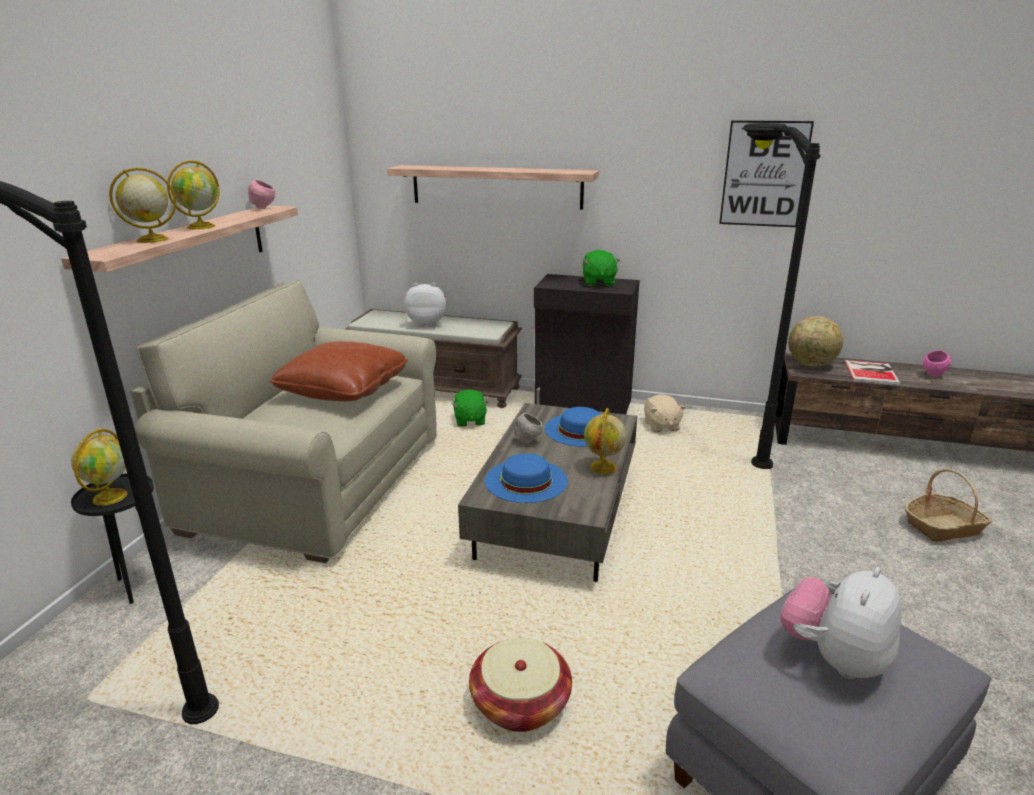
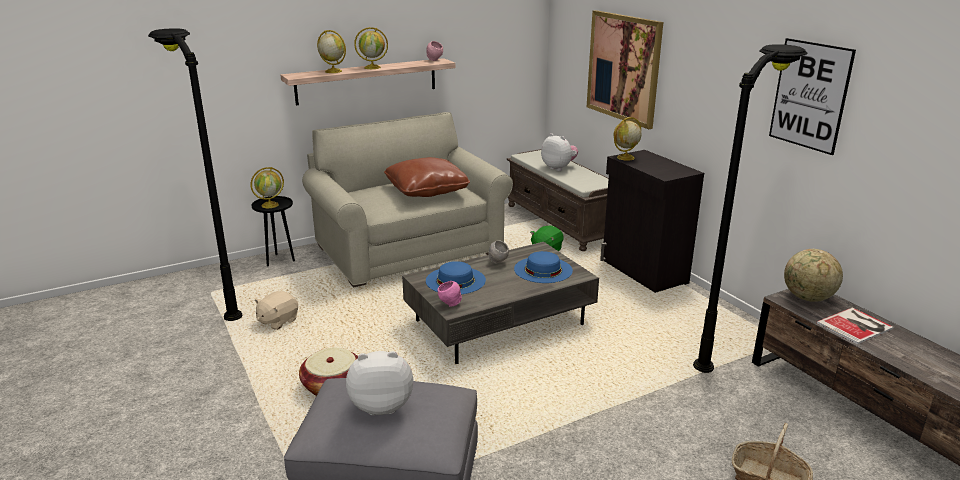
camera: 45 degrees right, 0 degrees up
shelf [387,165,599,210] -> picture [587,10,663,129]
green plush toy [583,250,620,286] -> none
globe [584,408,627,474] -> globe moved to [614,117,641,161]
beige plush toy [644,394,686,432] -> beige plush toy moved to [255,291,298,330]
pink bowl [923,350,951,377] -> pink bowl moved to [438,281,462,307]

